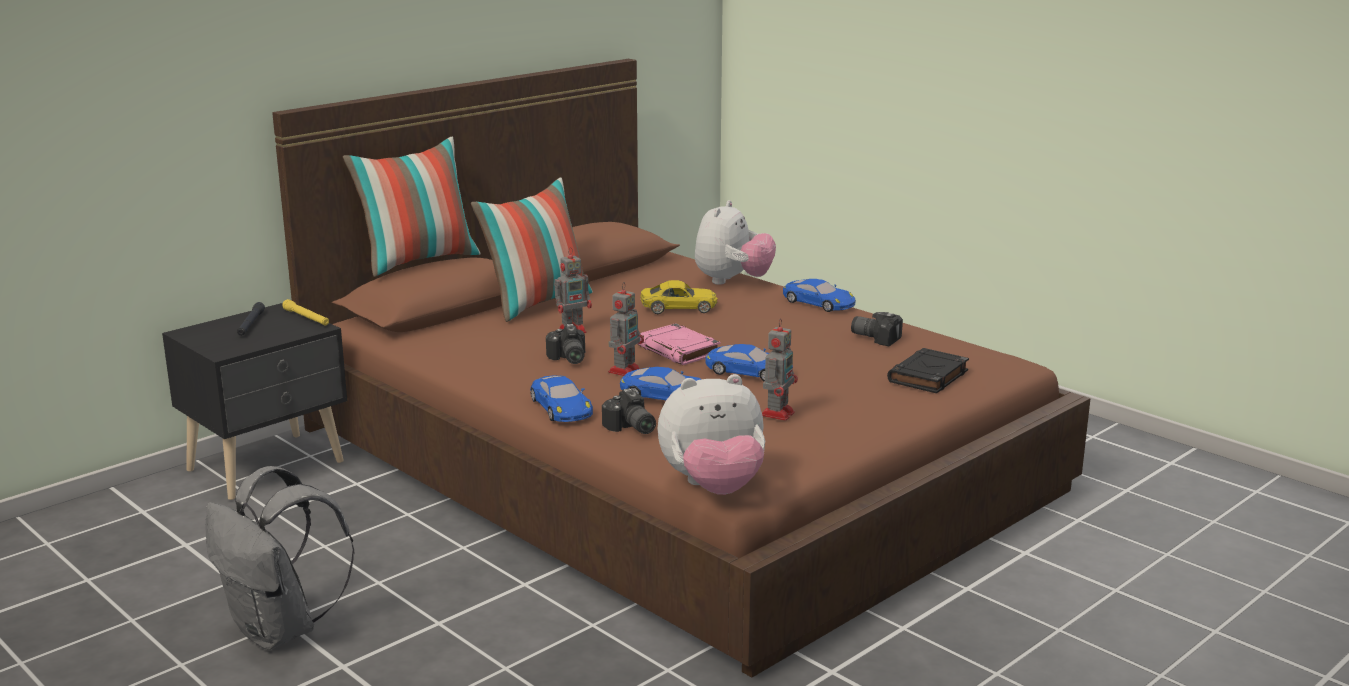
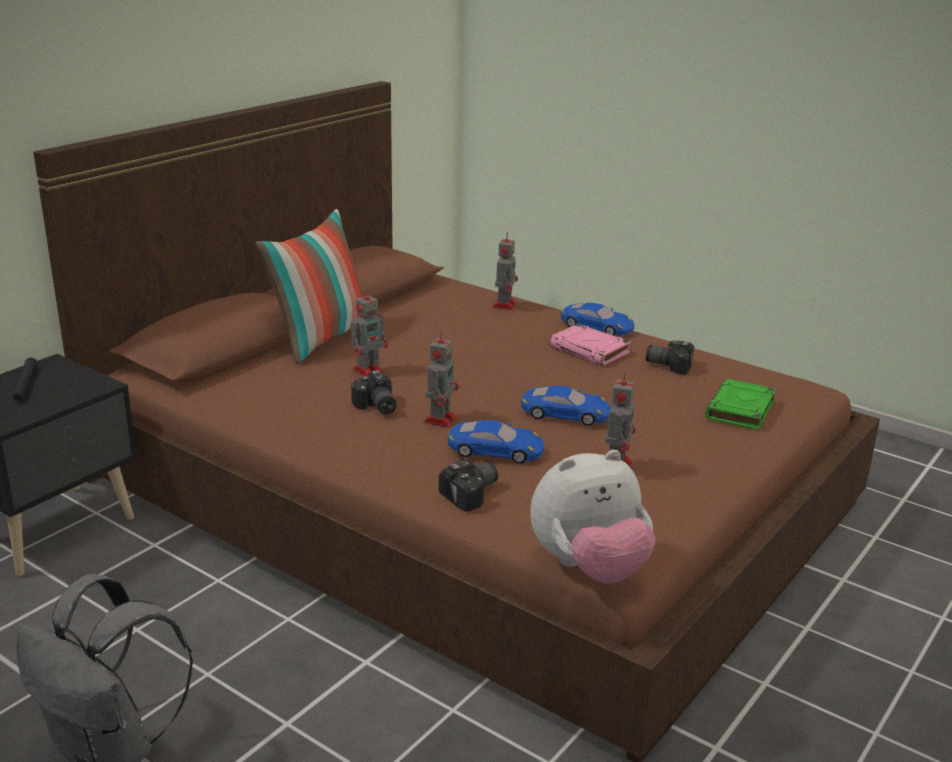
camera: 10 degrees left, 5 degrees up
yellow flashlight [282,299,329,325] -> none
pillow [343,137,480,277] -> none
blue toy car [530,376,593,422] -> none
camera [602,388,656,434] -> camera turned 90 degrees counterclockwise [439,461,498,512]
pink book [637,323,720,365] -> pink book moved to [549,324,631,366]
yellow toy car [640,280,718,314] -> none
plush toy [695,200,776,285] -> toy robot [492,232,518,310]
black book [887,348,969,393] -> green book [705,379,776,430]

